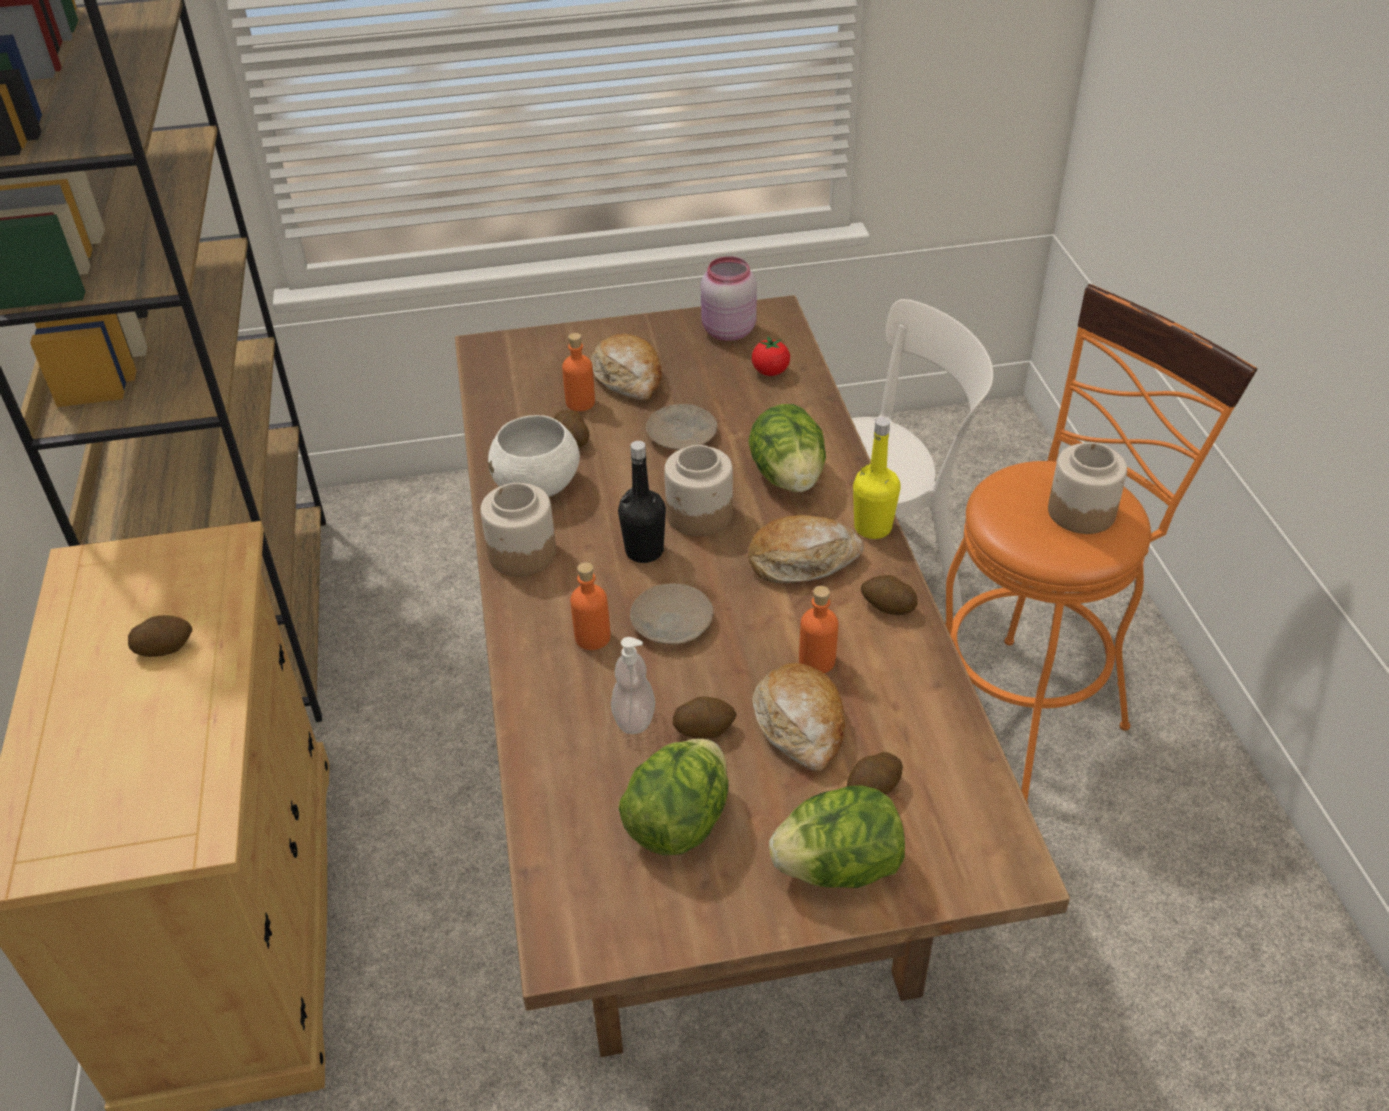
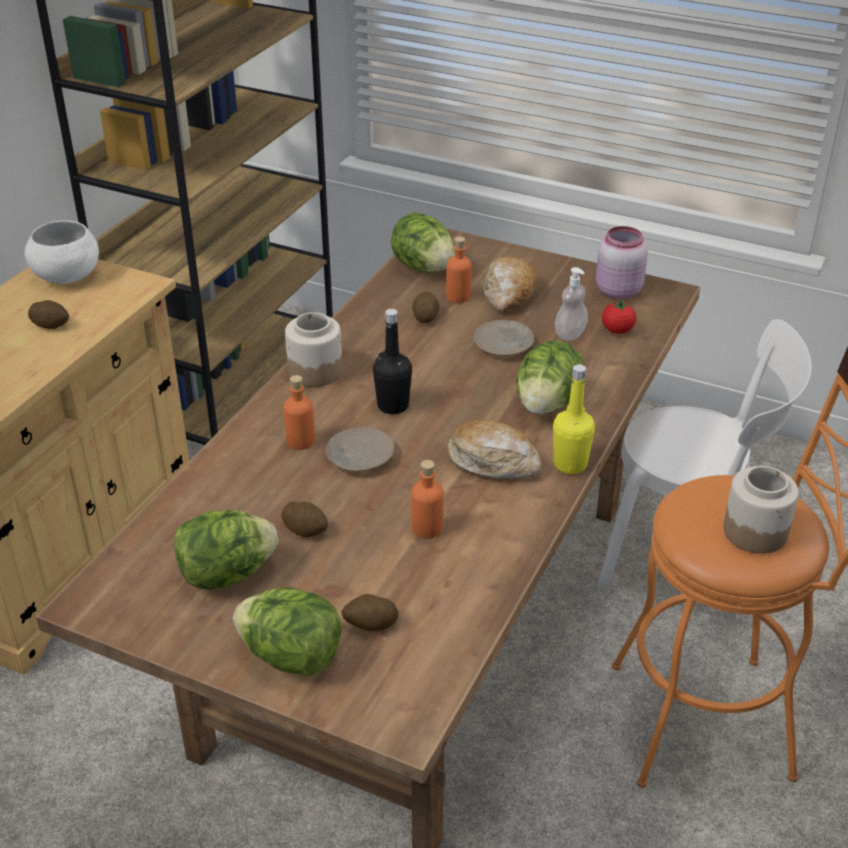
camera: 35 degrees right, 5 degrees down
white bowl [488,415,580,497] -> white bowl moved to [25,221,99,284]
soap dispenser [611,637,655,734] -> soap dispenser moved to [555,267,588,341]
jar [664,445,733,536] -> none
bread [753,663,845,772] -> none
potato [861,575,918,615] -> none
none -> lettuce [391,212,455,272]

